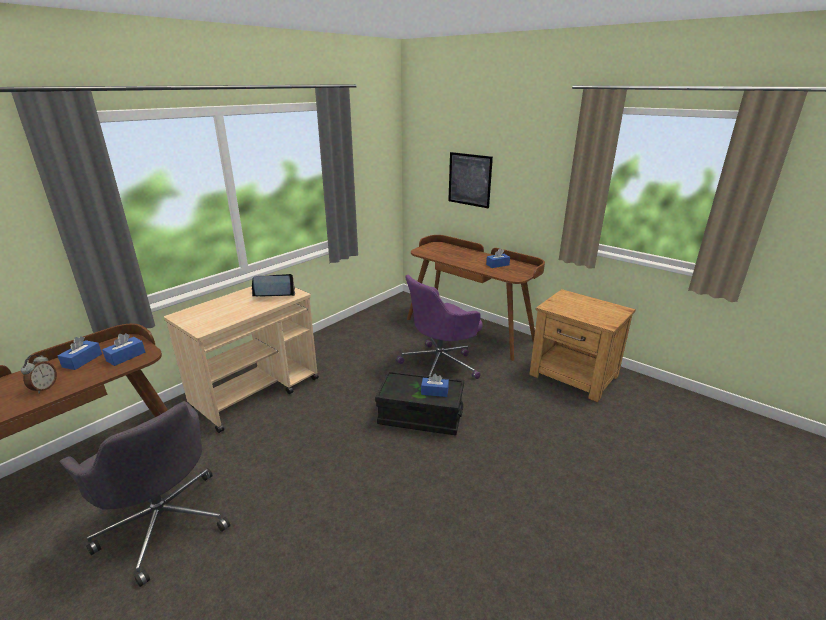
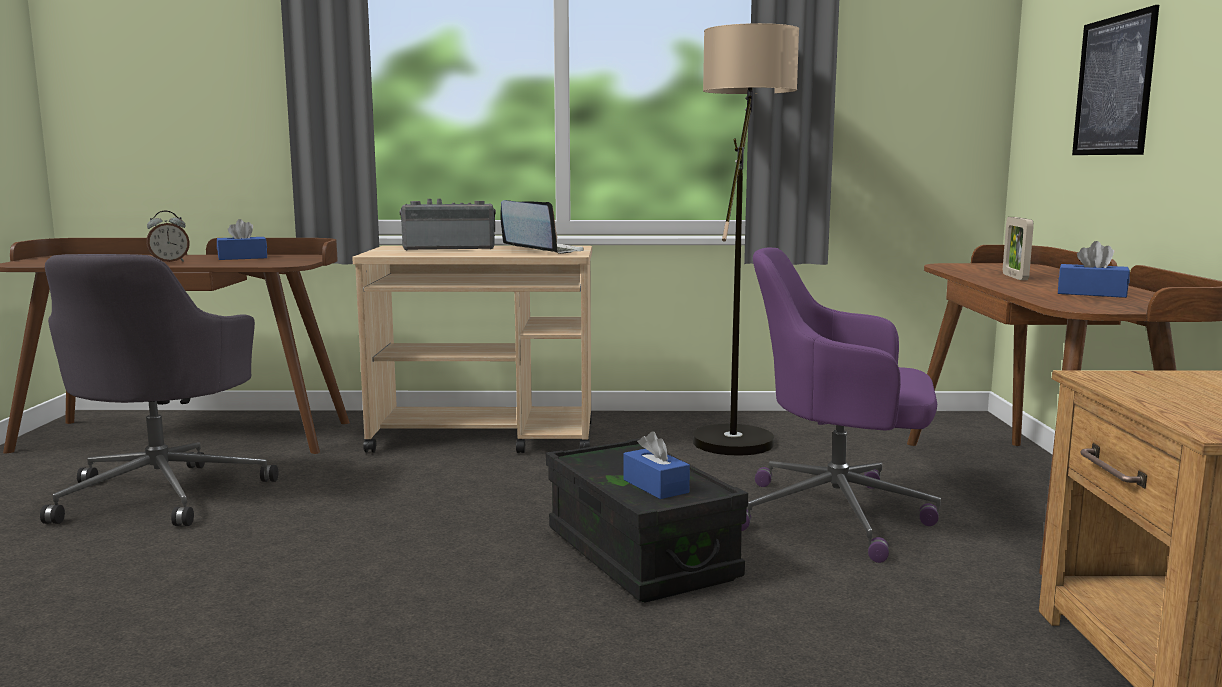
camera: 50 degrees right, 15 degrees down
blue tissue box [102,333,145,366] -> none
none -> radio [400,199,496,250]
none -> floor lamp [693,23,799,456]
none -> picture frame [1003,217,1034,280]

